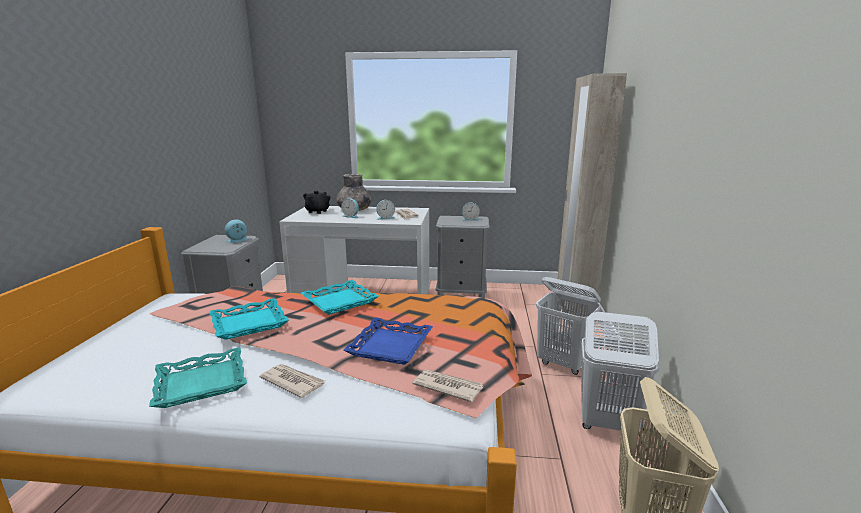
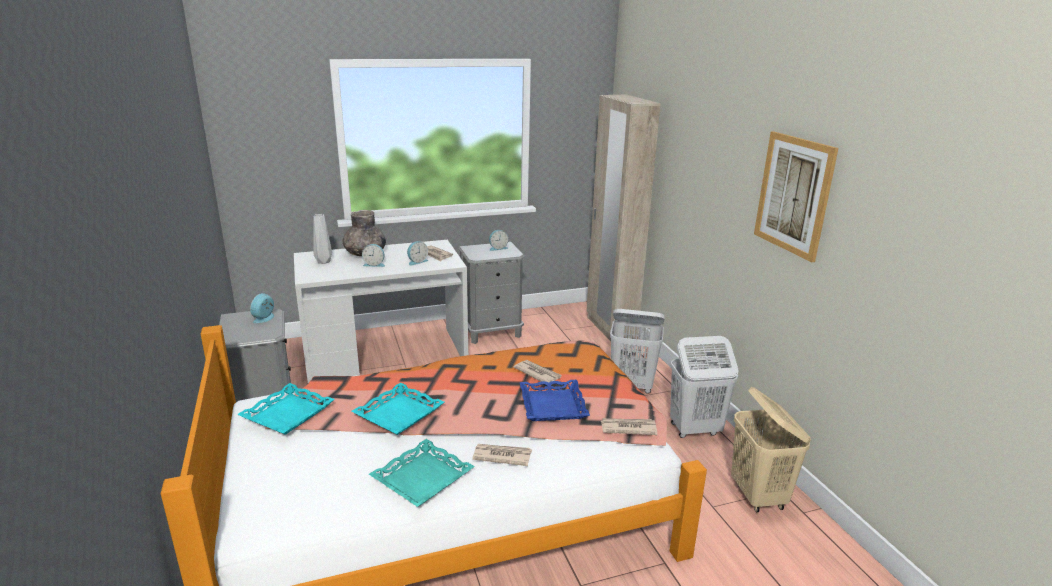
camera: 25 degrees left, 5 degrees up
turquoise tray [301,280,379,315] -> turquoise tray moved to [237,383,335,435]
black teapot [303,191,330,214] -> grey vase [313,214,332,264]
none -> newspaper [513,360,562,383]
none -> picture [754,131,838,262]

